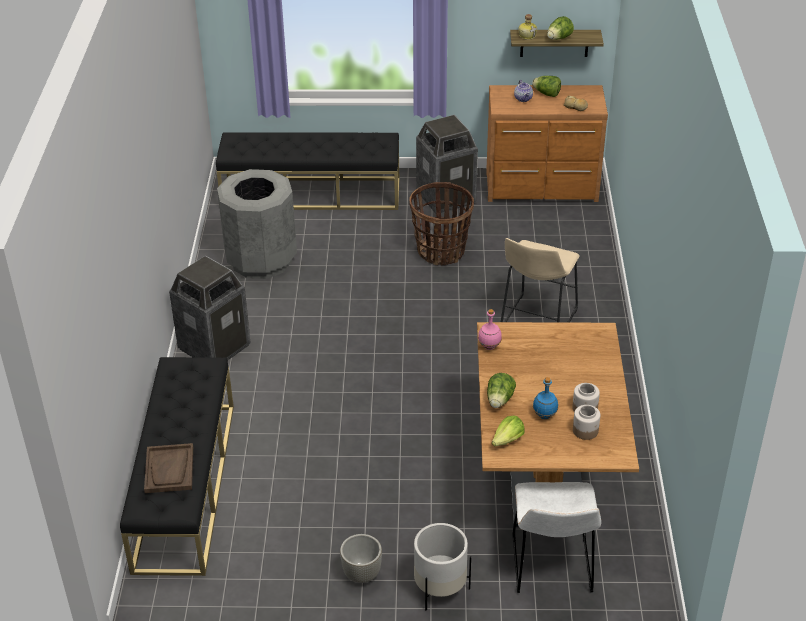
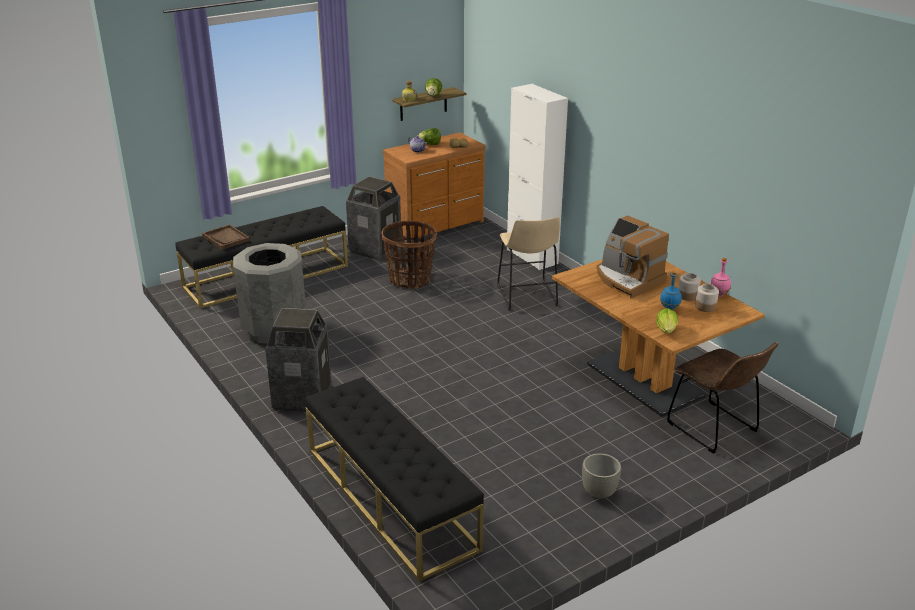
camera: 35 degrees left, 10 degrees down
brown tray [144,443,193,493] -> brown tray moved to [202,225,250,250]
white planter [414,523,471,611] -> none
pink bottle [478,309,502,350] -> pink bottle moved to [710,258,731,297]
lettuce [487,373,516,408] -> none
white chair [513,482,601,593] -> brown chair [667,342,778,453]
none -> white cabinet [507,84,568,270]
none -> coffee machine [596,216,669,299]

